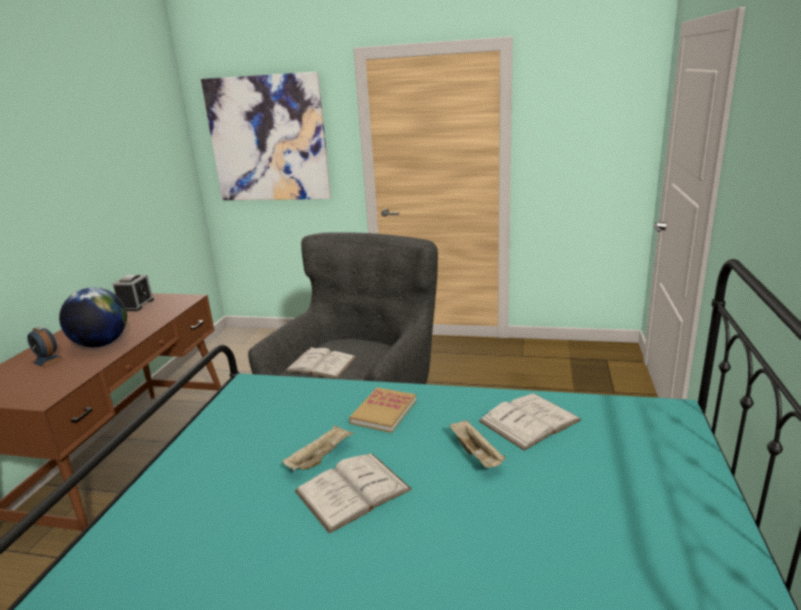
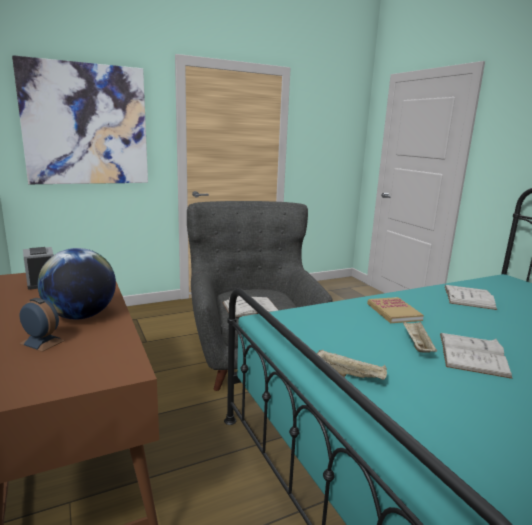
camera: 40 degrees left, 5 degrees down
alarm clock [27,327,65,368] -> alarm clock turned 150 degrees counterclockwise [19,298,65,352]
beige tray [450,420,506,468] -> beige tray moved to [317,349,387,380]

